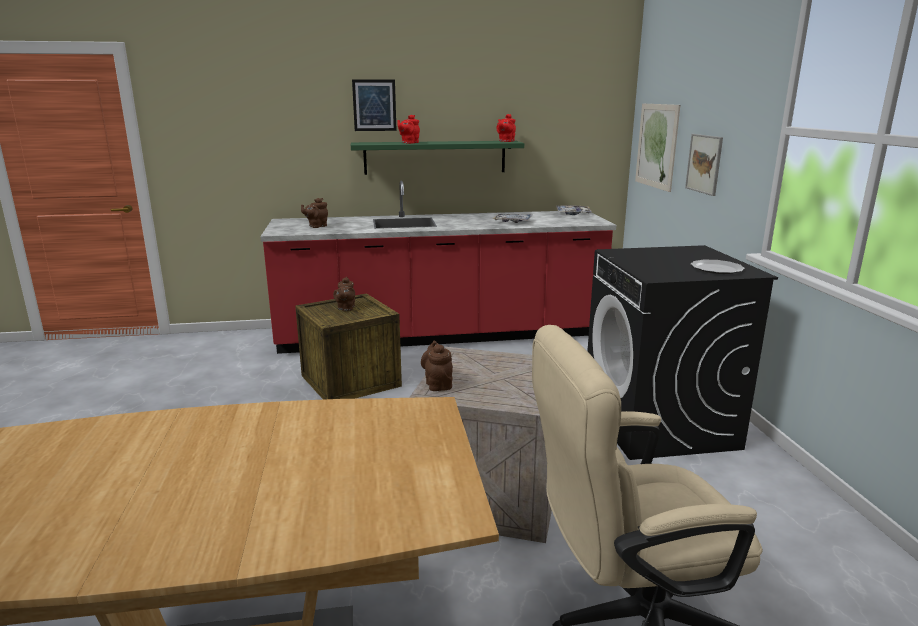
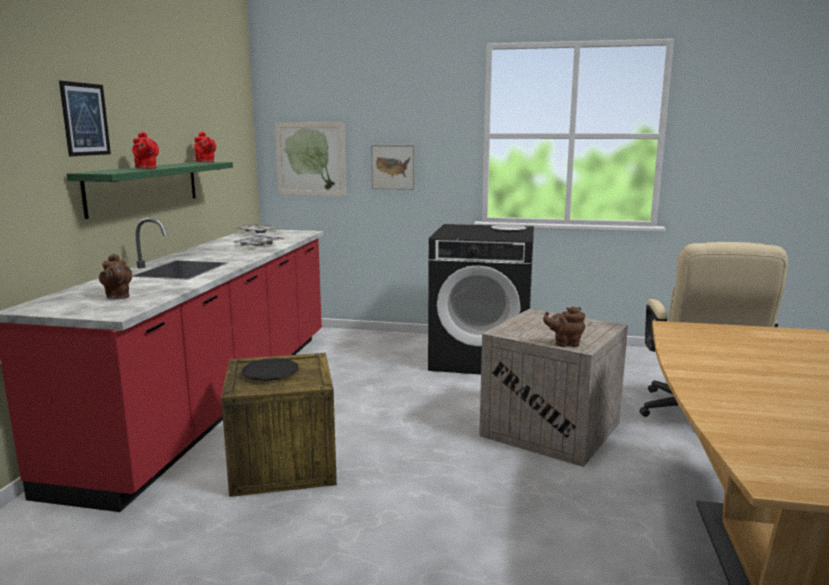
camera: 70 degrees left, 5 degrees down
brown teapot [333,277,355,311] -> black plate [242,358,299,381]

